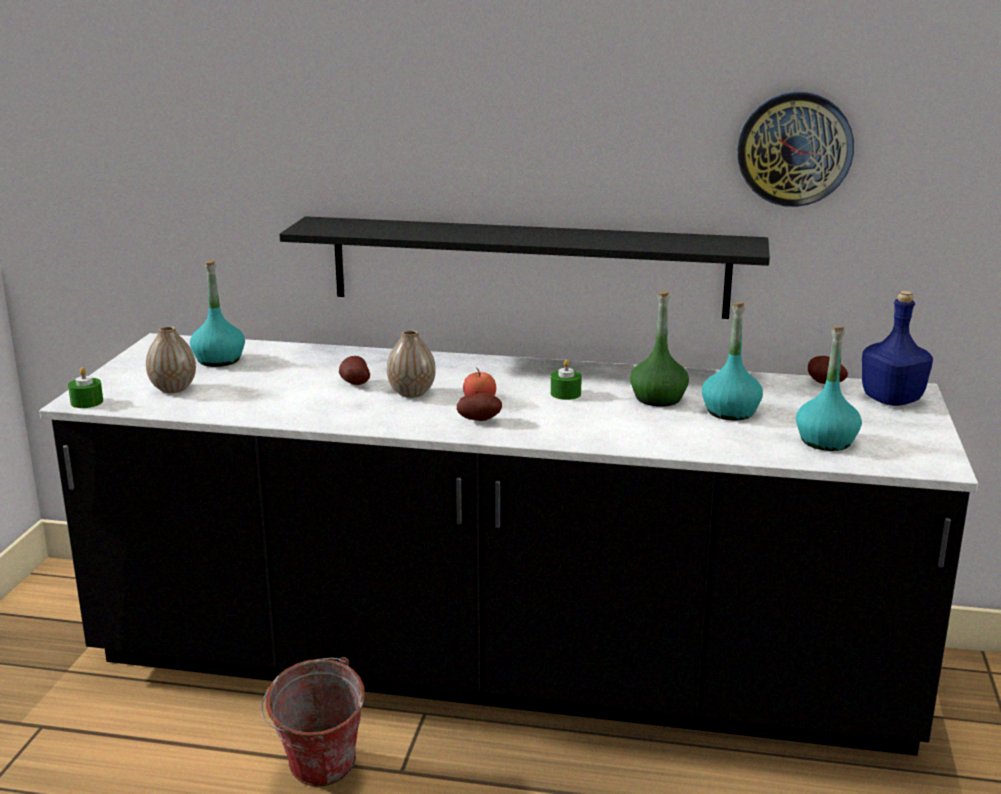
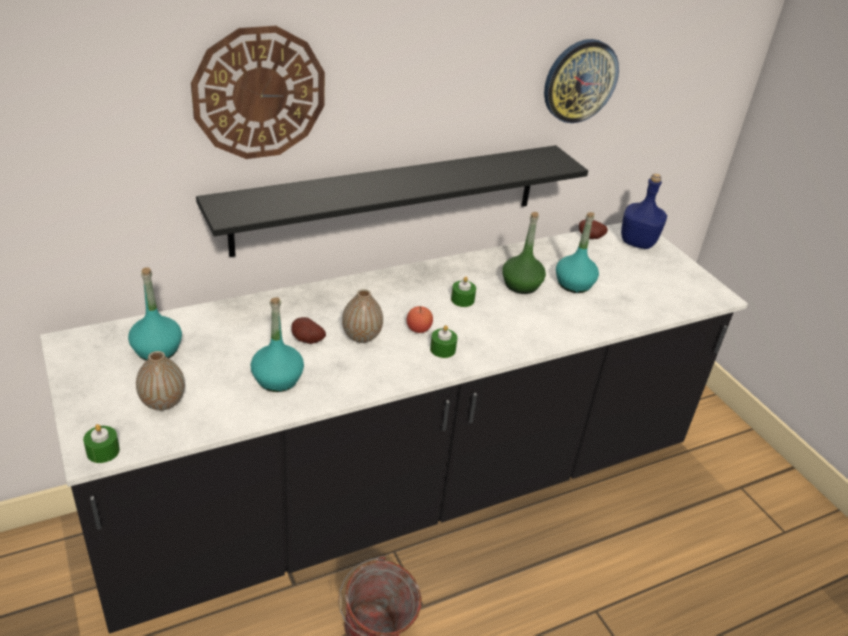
camera: 40 degrees left, 15 degrees up
potato [457,393,502,421] -> green candle [430,325,457,358]
turquoise bottle [796,326,862,451] -> turquoise bottle moved to [251,297,304,392]
none -> wall clock [191,26,325,159]

